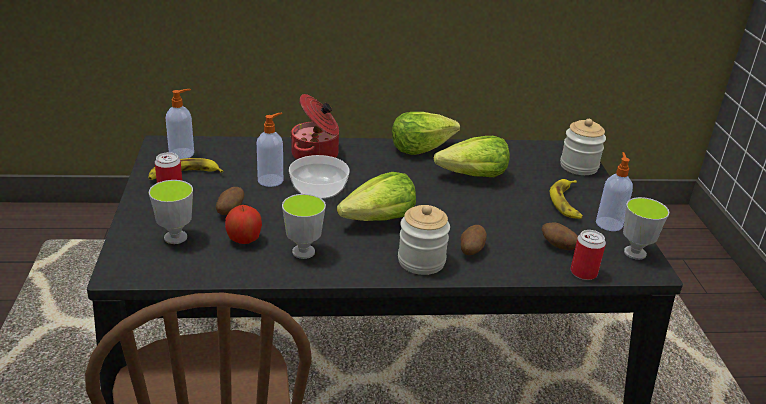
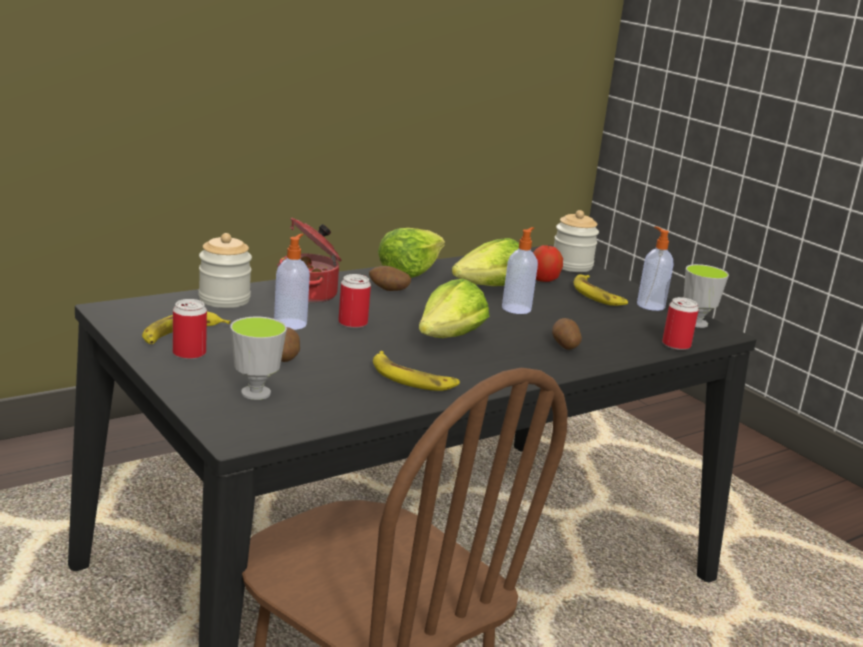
camera: 30 degrees left, 10 degrees down
soap dispenser [166,89,194,159] -> soap dispenser moved to [502,227,538,314]
apple [225,205,262,244] -> apple moved to [533,245,563,282]
cup [282,194,326,259] -> banana [373,351,460,391]
bowl [289,155,350,199] -> can [338,274,371,328]
jar [398,205,450,275] -> jar moved to [198,233,252,308]
potato [541,223,578,250] -> potato moved to [369,266,411,291]

